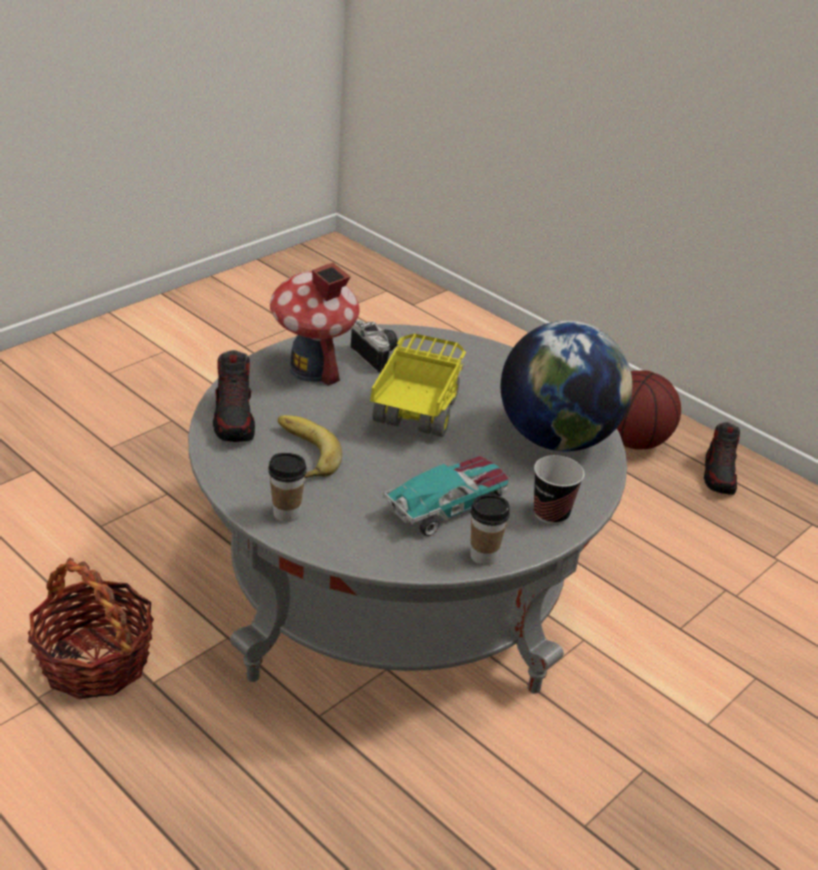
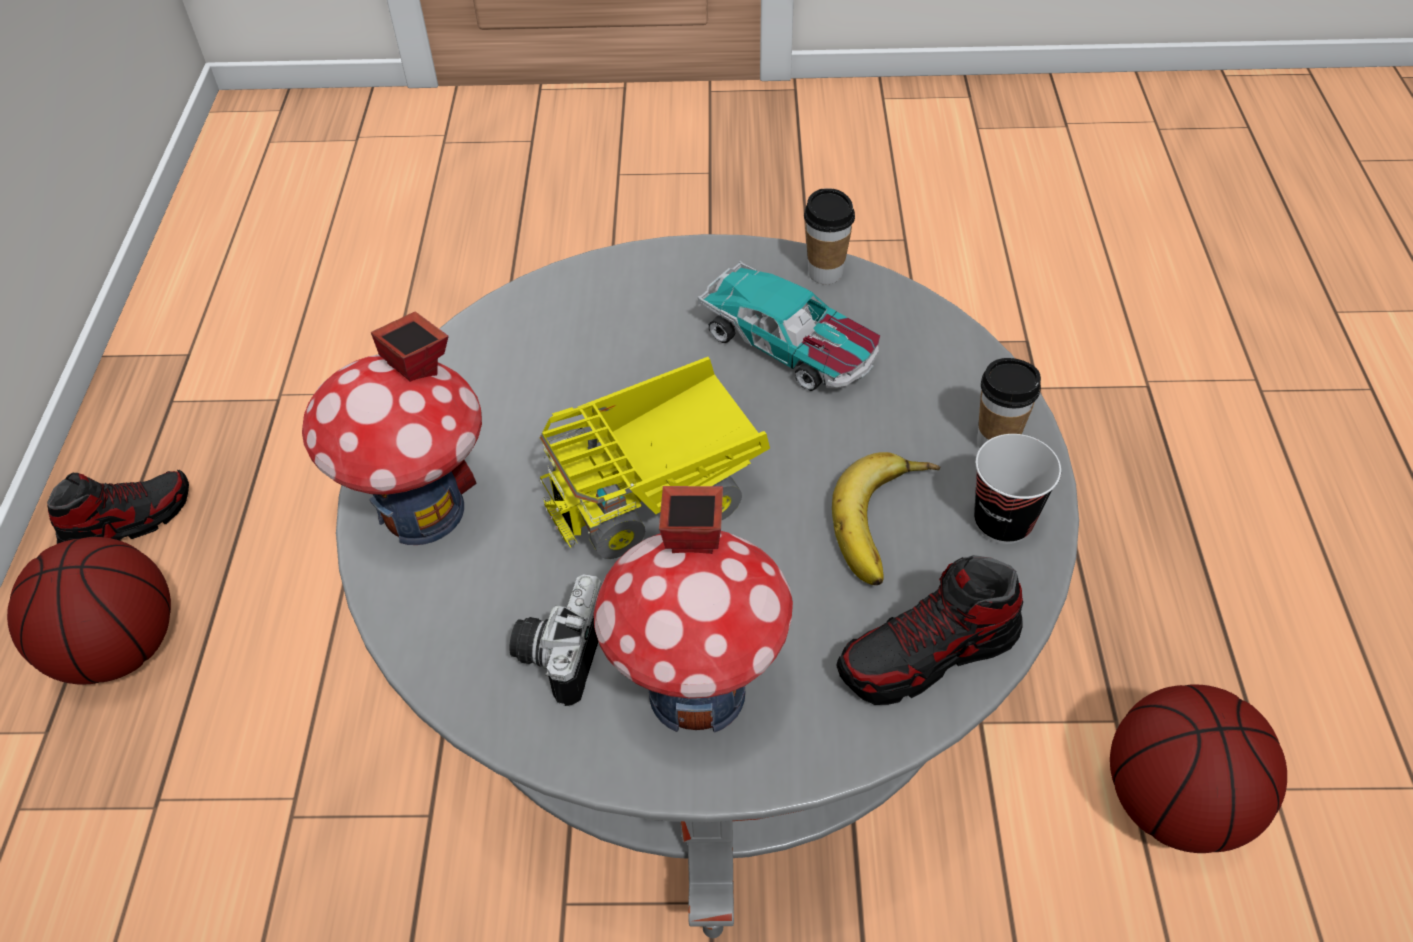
camera: 130 degrees left, 15 degrees up
basket [28,558,154,700] -> basketball [1110,684,1287,853]
shoe [213,350,255,442] -> shoe turned 150 degrees counterclockwise [837,555,1023,705]
toy car [383,456,509,536] -> toy car turned 150 degrees counterclockwise [698,260,880,391]
globe [501,321,633,452] -> none
cup [534,455,585,525] -> cup moved to [974,434,1061,544]
none -> toy house [302,311,482,545]

